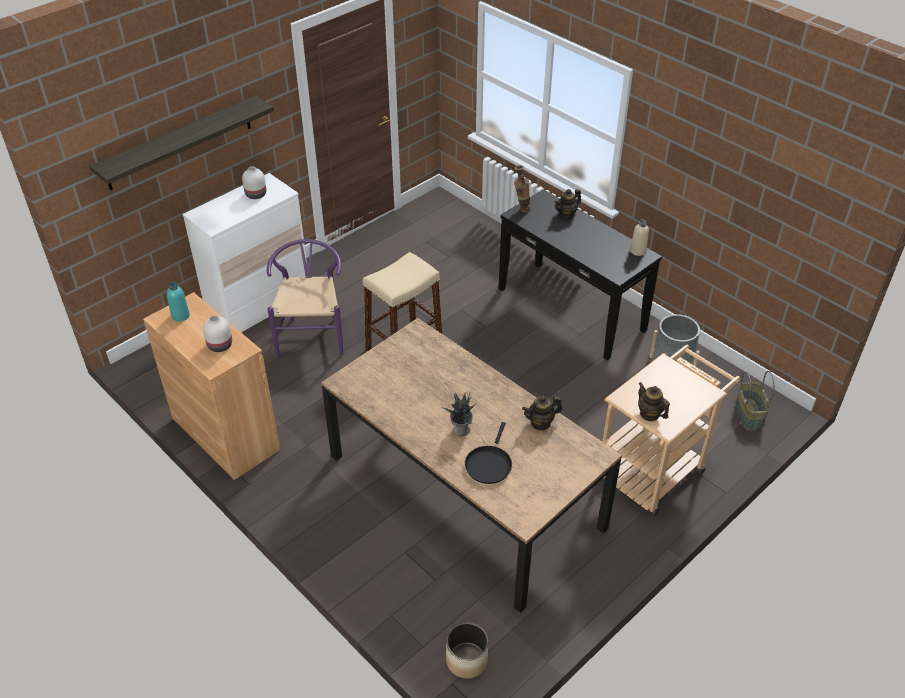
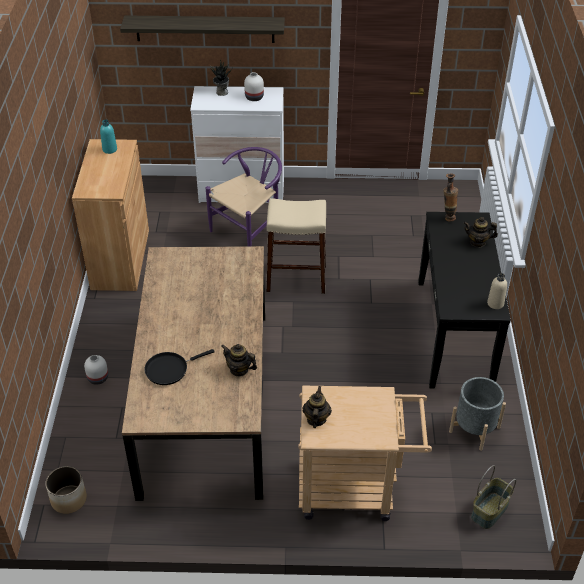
camera: 45 degrees right, 0 degrees up
white vase [203,315,232,352] -> white vase moved to [84,355,108,385]
potted plant [443,392,475,436] -> potted plant moved to [210,59,233,96]

